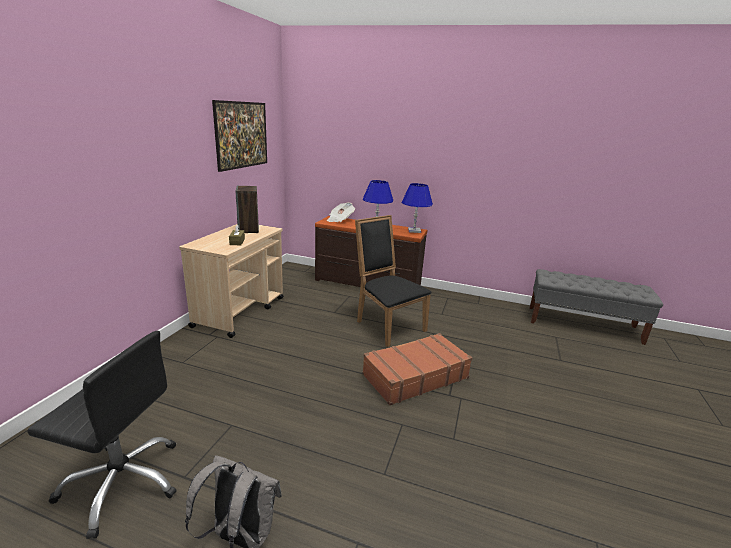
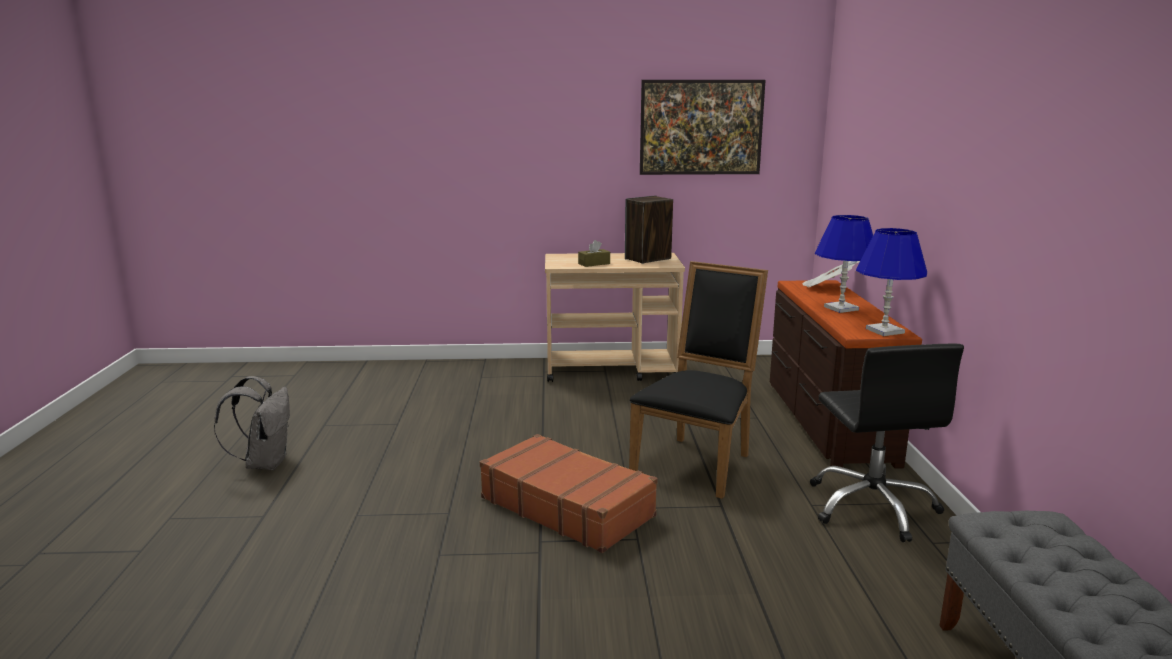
camera: 70 degrees right, 5 degrees down
black office chair [27,331,177,539] -> black office chair moved to [810,344,964,542]

